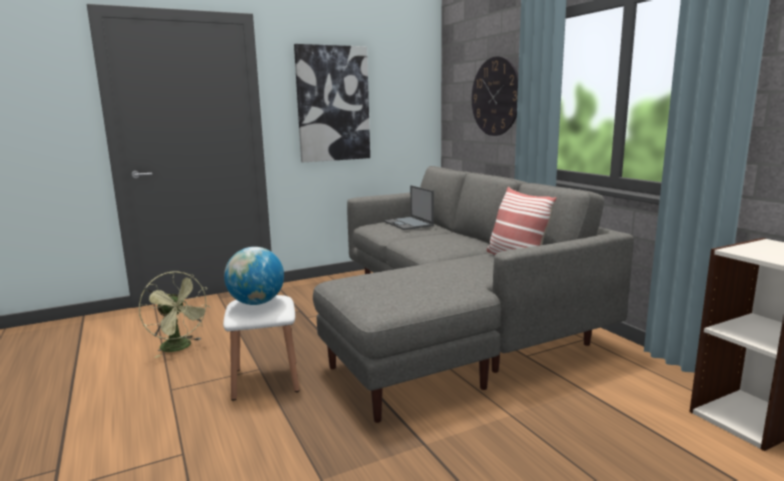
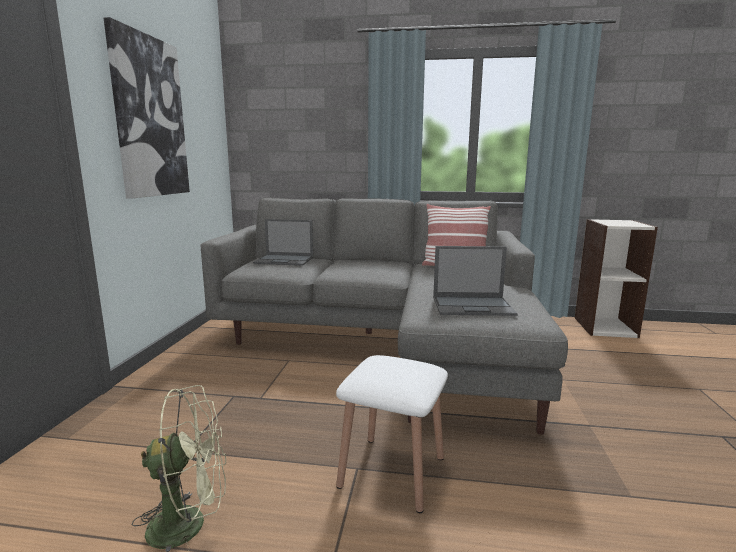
camera: 55 degrees left, 0 degrees up
globe [224,247,284,305] -> none
wall clock [472,56,518,136] -> none
none -> laptop [433,246,518,316]

